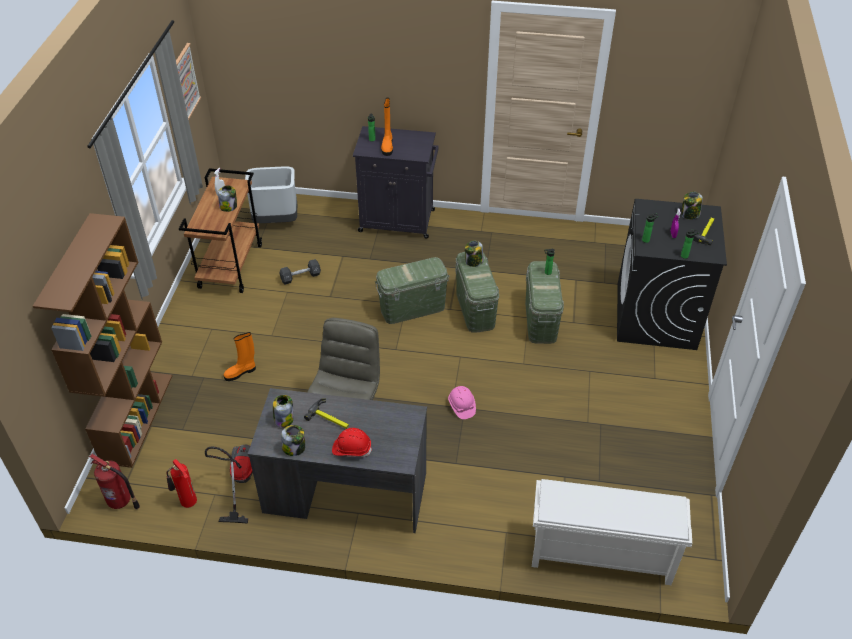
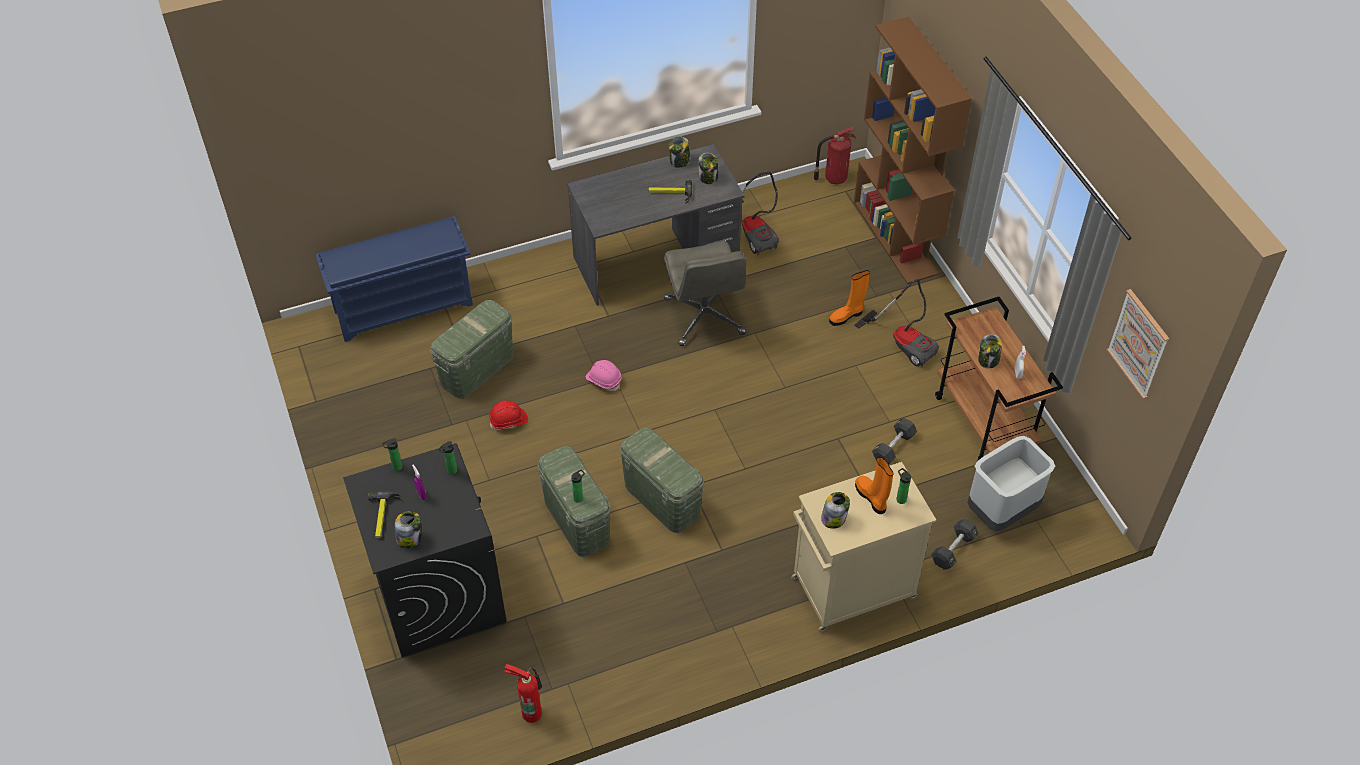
camera: 150 degrees right, 5 degrees up
fire extinguisher [167,459,197,508] -> fire extinguisher moved to [504,664,542,723]
orange boot [223,332,256,381] -> orange boot turned 150 degrees counterclockwise [829,270,870,326]
red hard hat [332,428,372,457] -> red hard hat moved to [489,400,528,430]
black cabinet [353,126,439,238] -> beige cabinet [791,462,936,632]
green storage box [375,257,449,324] -> green storage box moved to [431,300,513,399]
jar [465,241,483,267] -> jar moved to [821,492,850,529]
white shoe rack [532,479,692,585] -> blue shoe rack [316,216,473,342]
none -> vacuum cleaner [854,279,939,367]
none -> black dumbbell [931,519,979,570]

